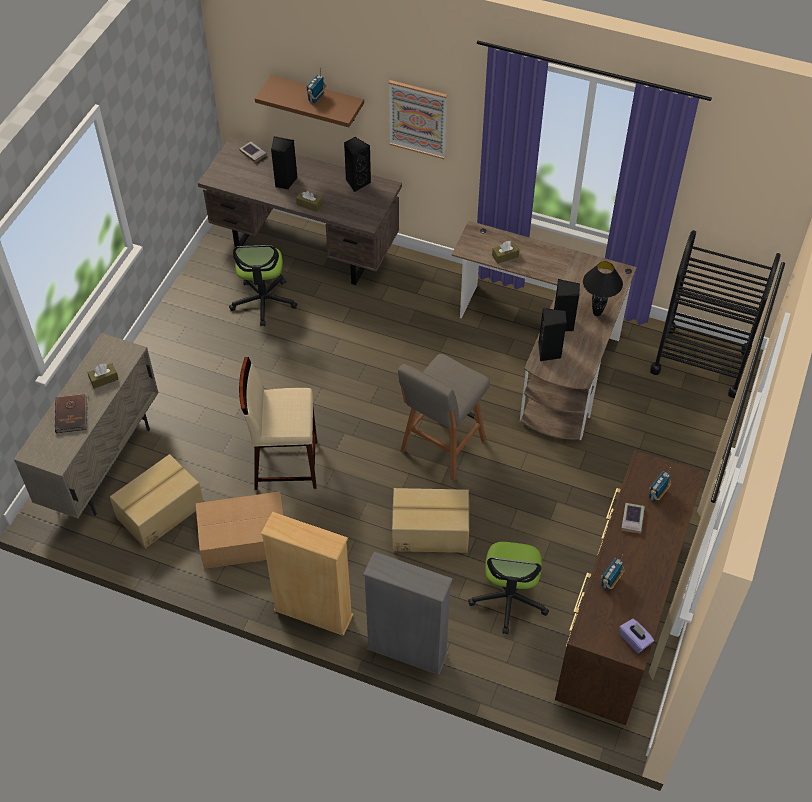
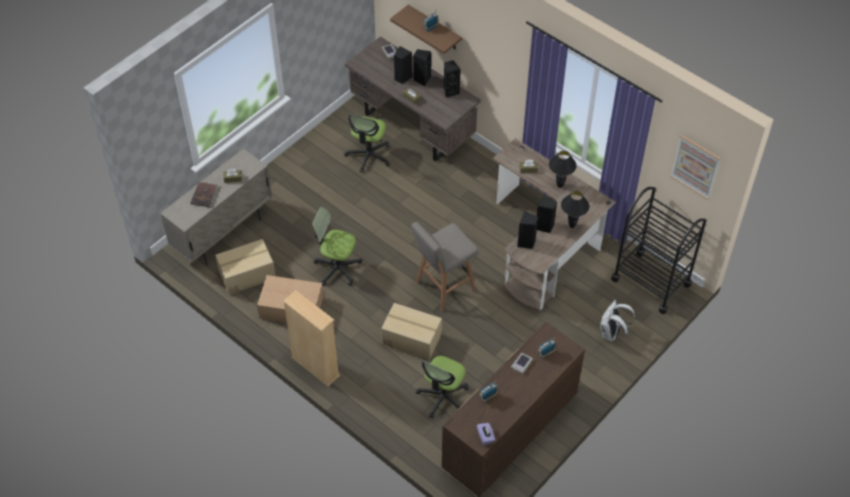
camera: 20 degrees right, 0 degrees up
beige stool [239,357,317,490] -> office chair [312,207,362,286]
grey bookcase [363,552,453,675] -> none
picture [389,80,447,159] -> picture moved to [670,135,721,200]
none -> black speaker [413,49,431,86]
none -> black table lamp [549,151,577,188]
none -> white backpack [600,300,635,342]

